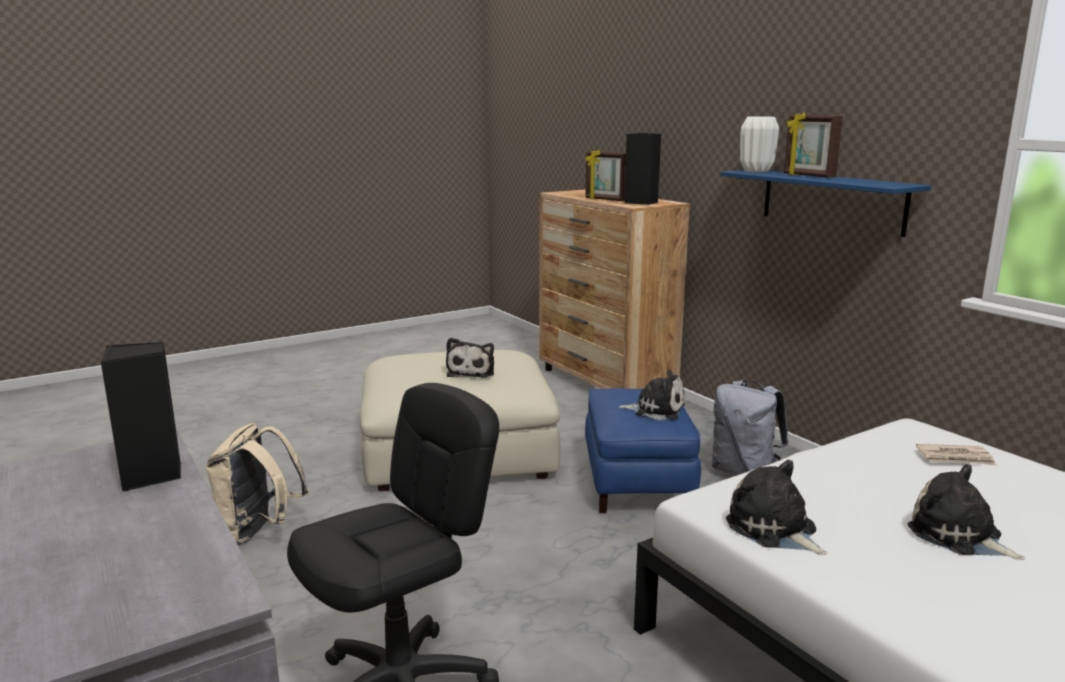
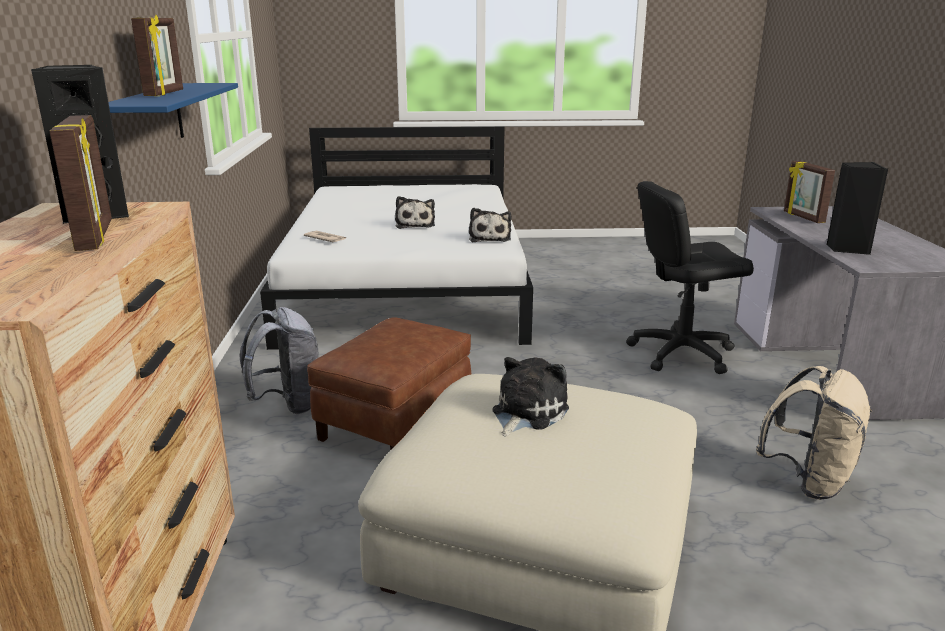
camera: 150 degrees left, 5 degrees up
blue ottoman [585,388,701,513] -> brown ottoman [307,317,471,451]
plush toy [618,370,685,420] -> none
white vase [740,116,779,172] -> none
none -> picture frame [784,161,835,223]

